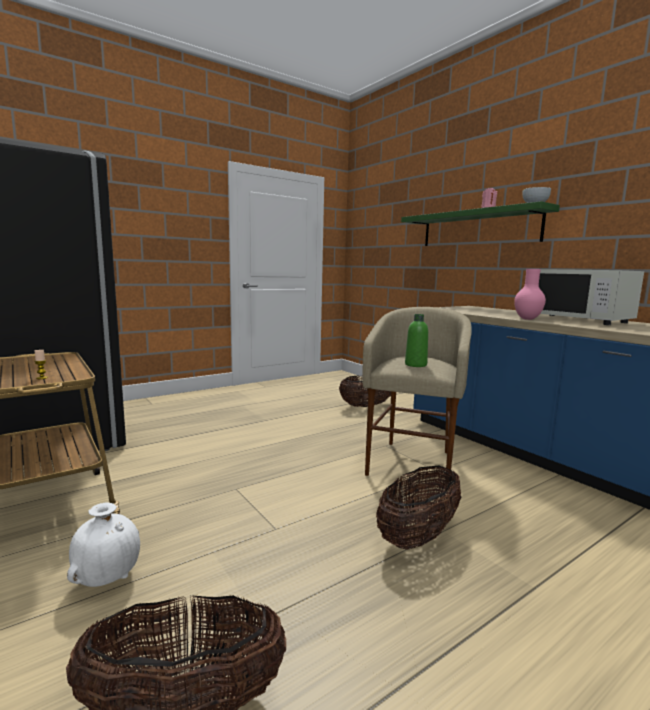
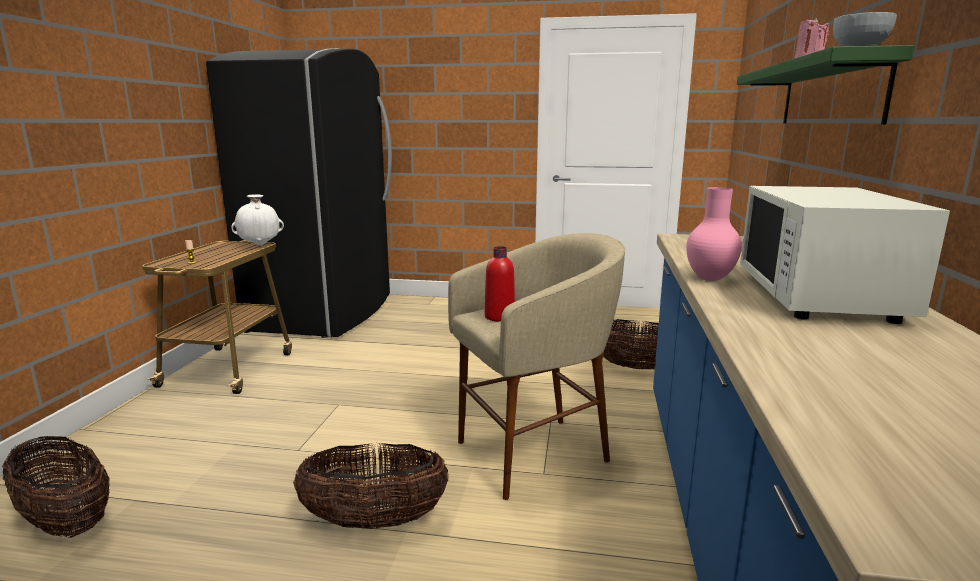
camera: 45 degrees right, 5 degrees up
white vase [67,503,140,587] -> white vase moved to [231,194,284,246]
green bottle [405,314,428,367] -> red bottle [485,246,515,322]

